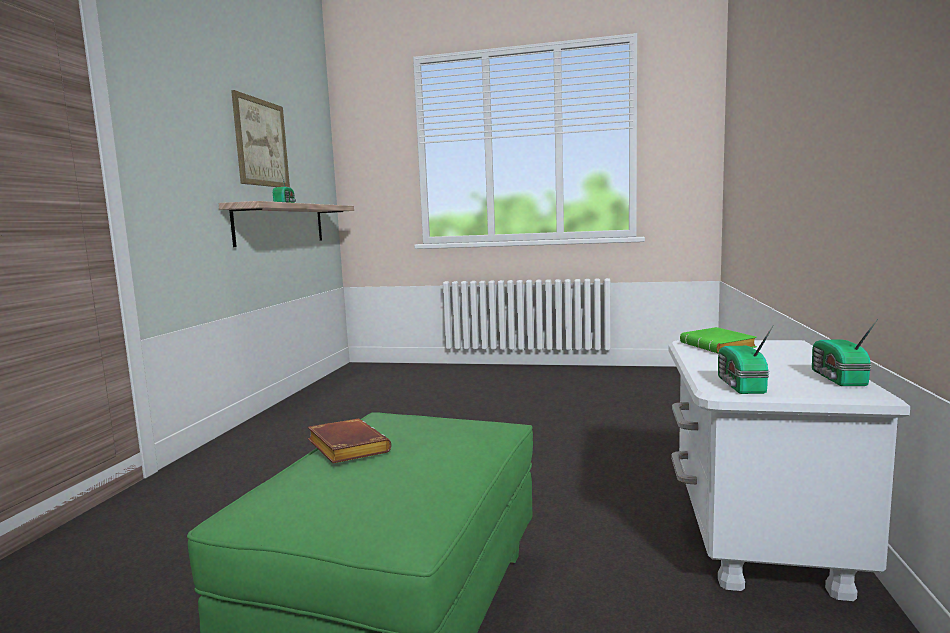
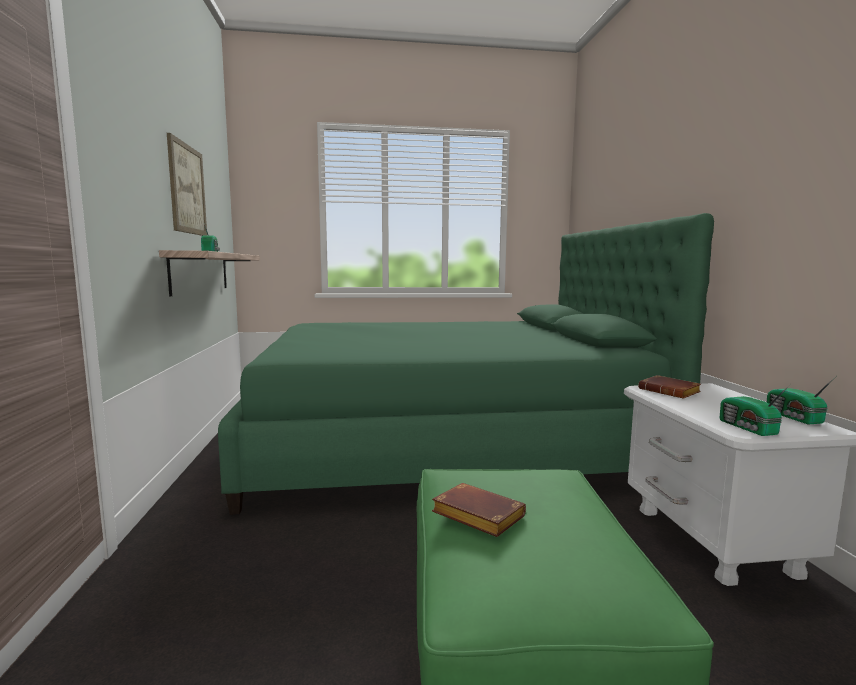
camera: 20 degrees left, 0 degrees up
green book [680,327,757,353] -> brown book [638,375,701,398]
none -> green bed [218,213,714,515]

